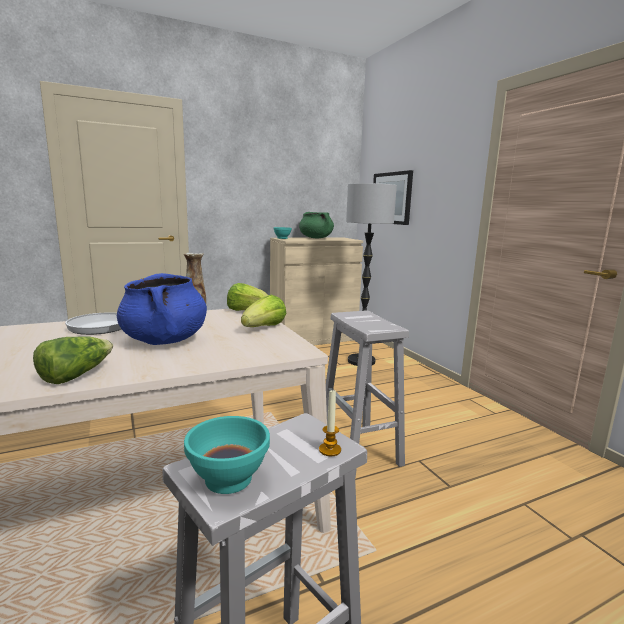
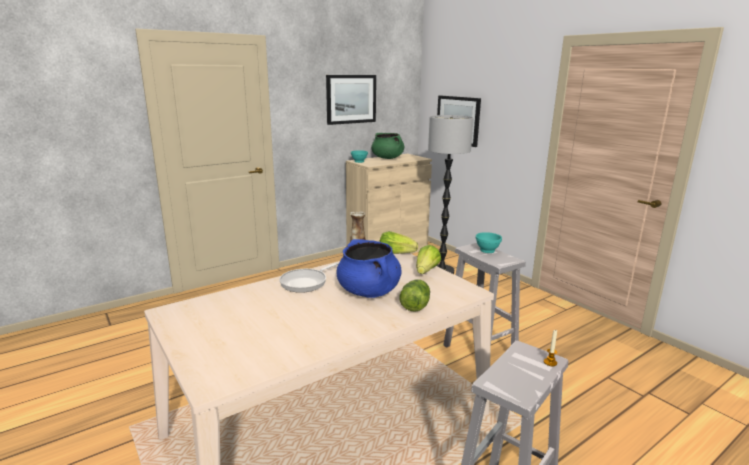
camera: 10 degrees left, 5 degrees up
lettuce [33,337,113,384] -> lettuce moved to [399,279,430,312]
turquoise bowl [184,416,270,494] -> turquoise bowl moved to [476,232,502,253]
none -> picture [326,75,376,125]

